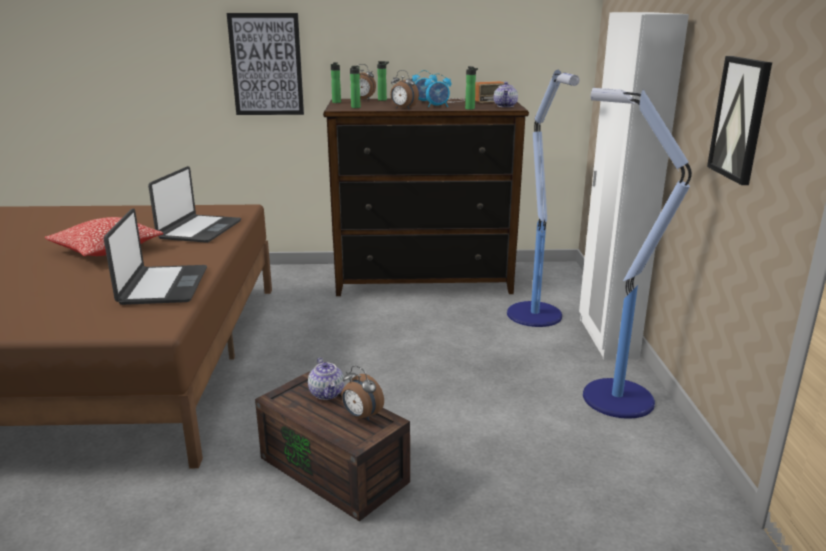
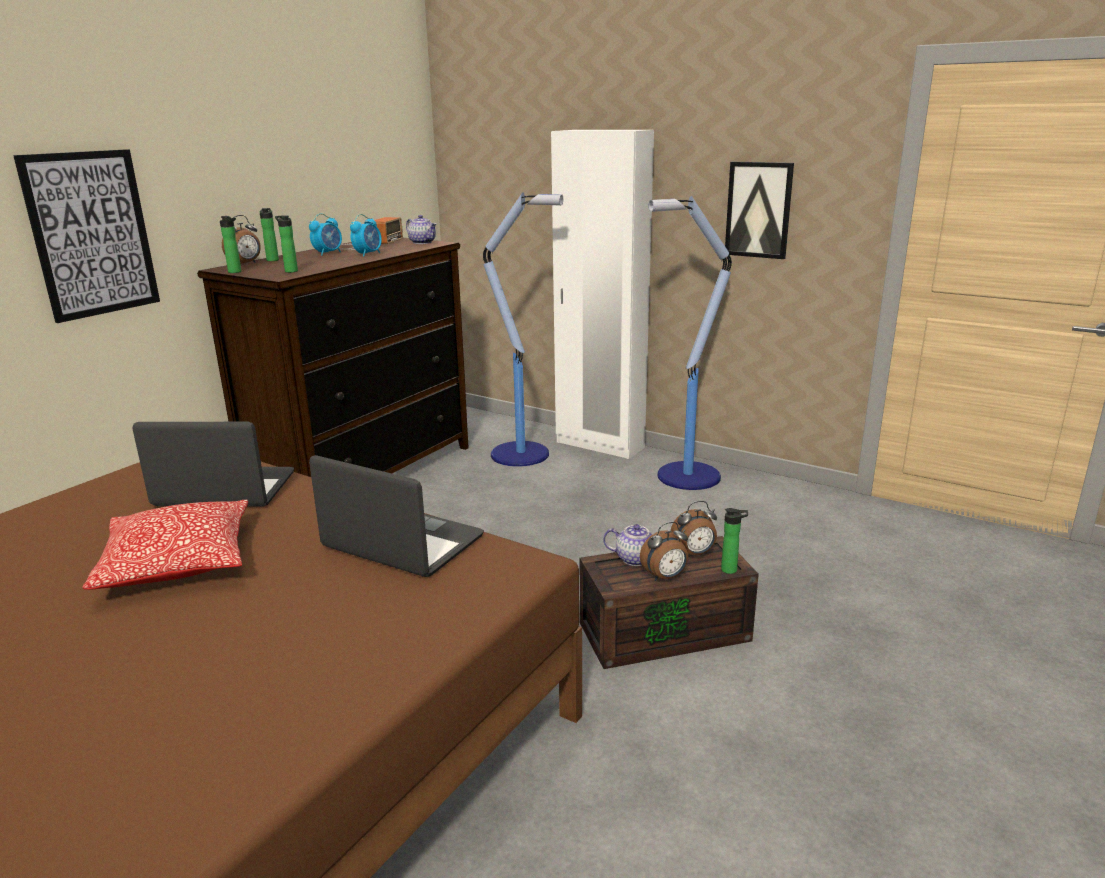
camera: 55 degrees left, 0 degrees up
laptop [148,166,241,243] -> laptop turned 45 degrees counterclockwise [133,422,294,506]
alarm clock [390,70,419,109] -> alarm clock moved to [640,522,688,581]
bottle [465,66,478,110] -> bottle moved to [721,508,748,574]

